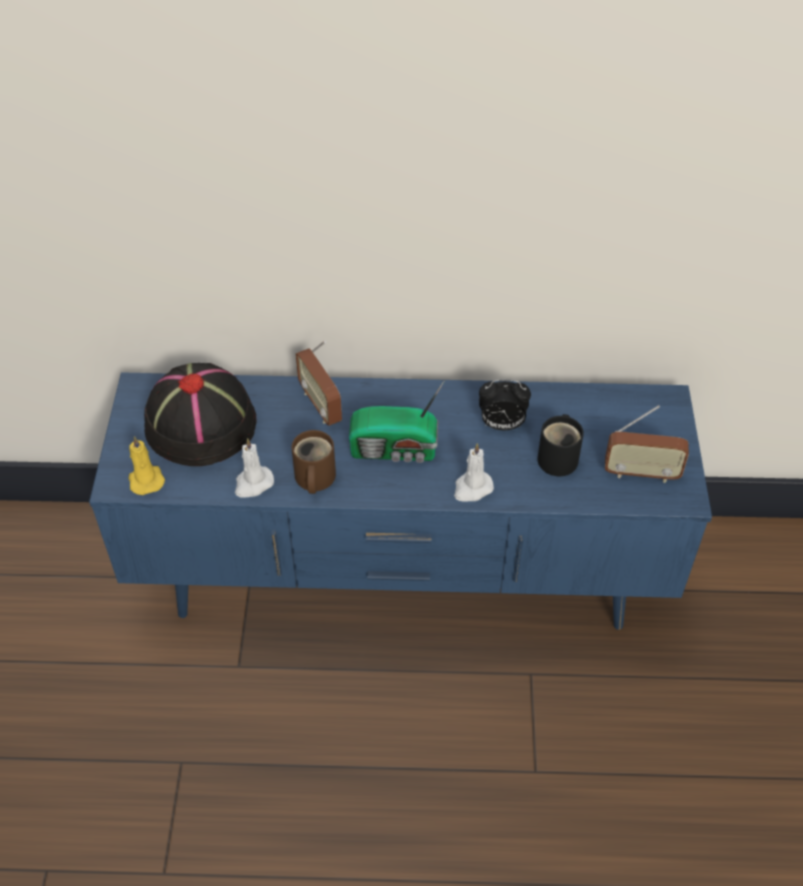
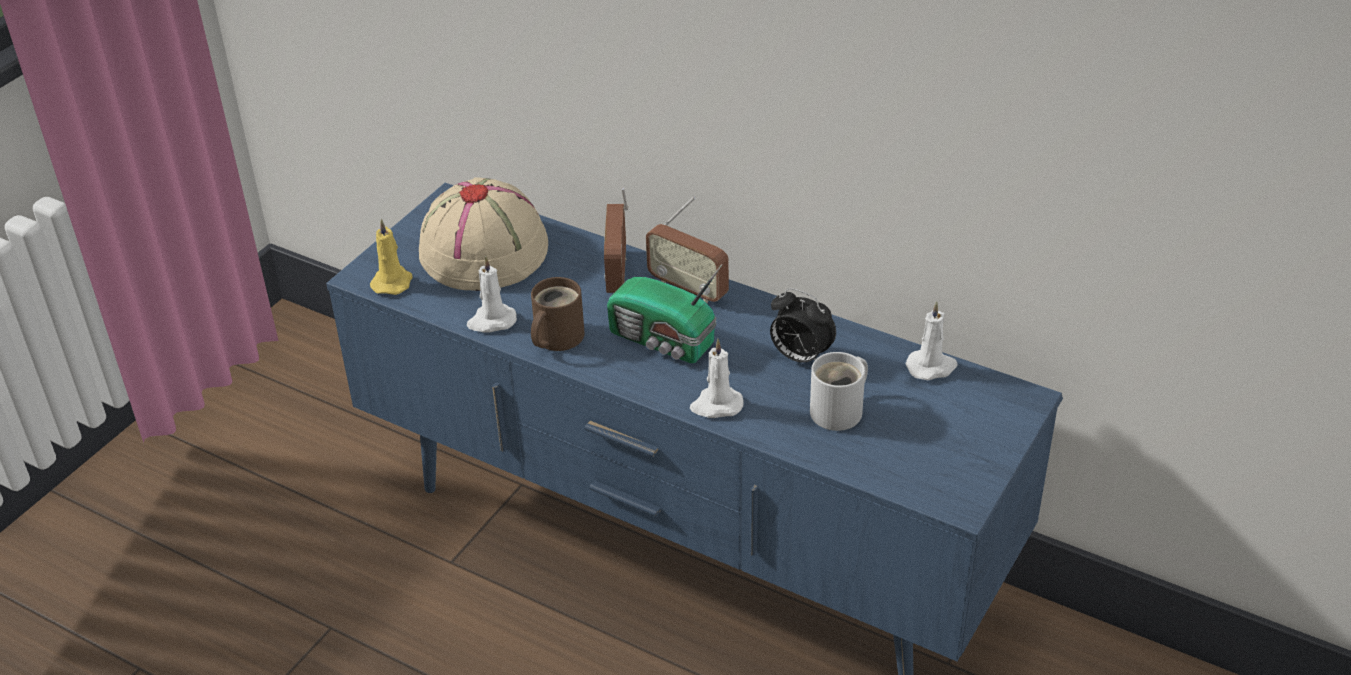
camera: 30 degrees right, 10 degrees down
black hat [144,363,257,466] -> beige hat [419,177,548,291]
black mug [537,414,584,476] -> white mug [810,352,868,431]
radio [605,405,689,483] -> radio moved to [646,197,729,303]
none -> white candle [905,301,958,380]

